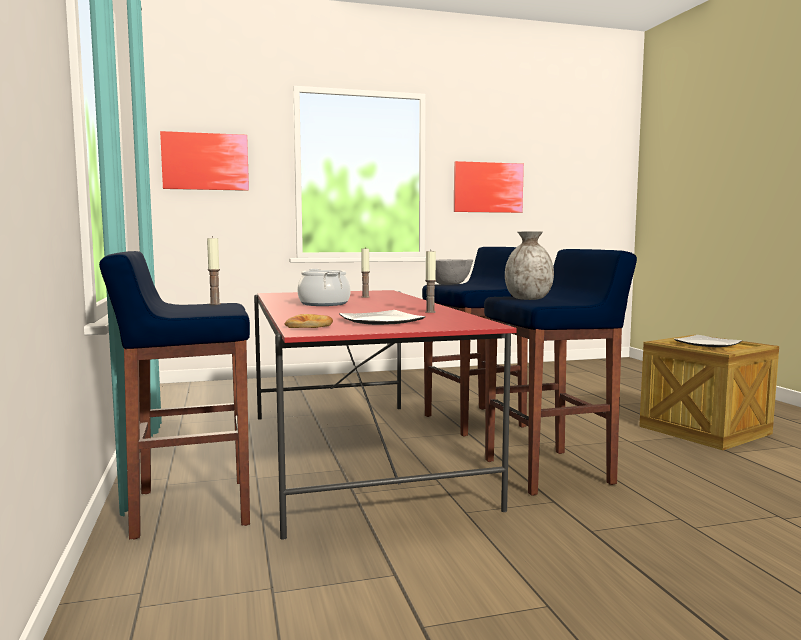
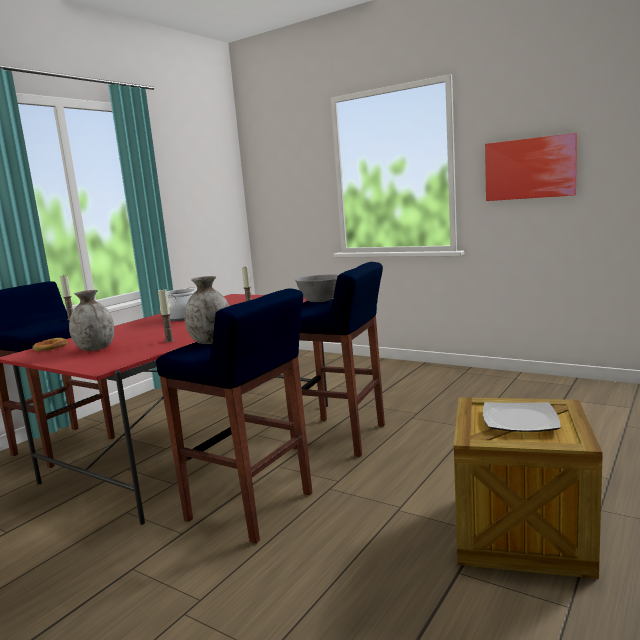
camera: 50 degrees right, 5 degrees up
picture [160,131,249,191] -> none
plate [339,310,426,325] -> grey vase [69,290,115,351]

